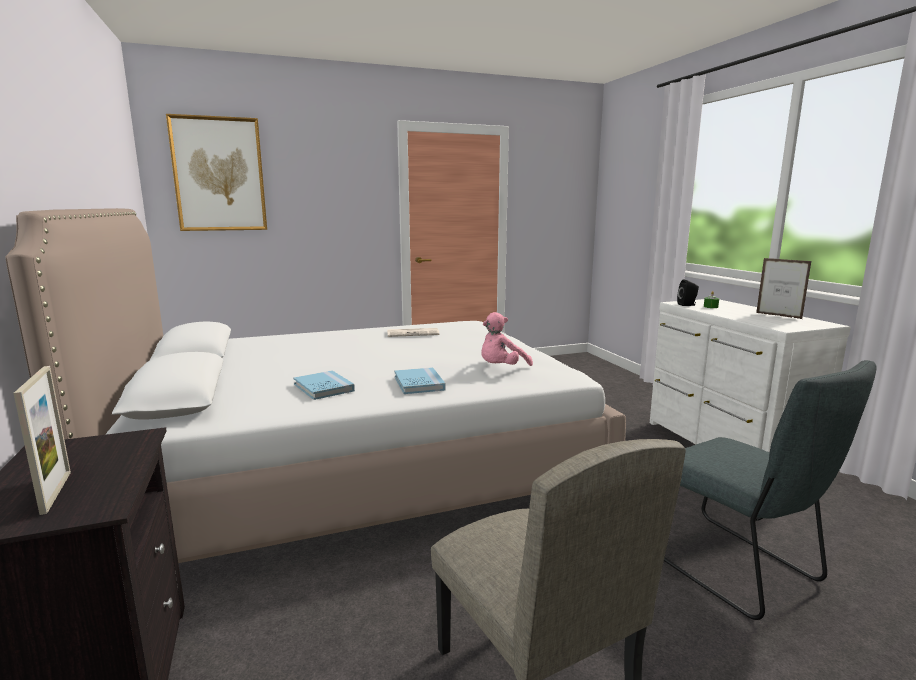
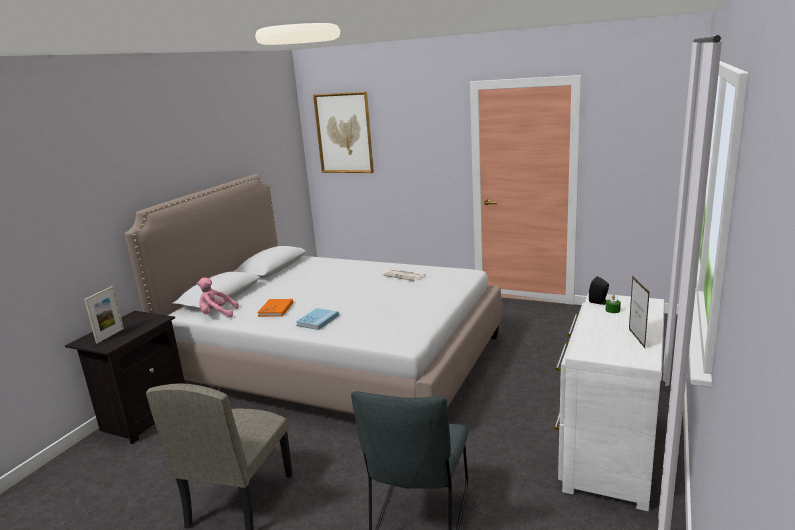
camera: 45 degrees right, 5 degrees up
blue book [293,371,355,400] -> orange book [257,299,293,317]
pink plush toy [481,312,533,366] -> pink plush toy moved to [197,278,239,318]

